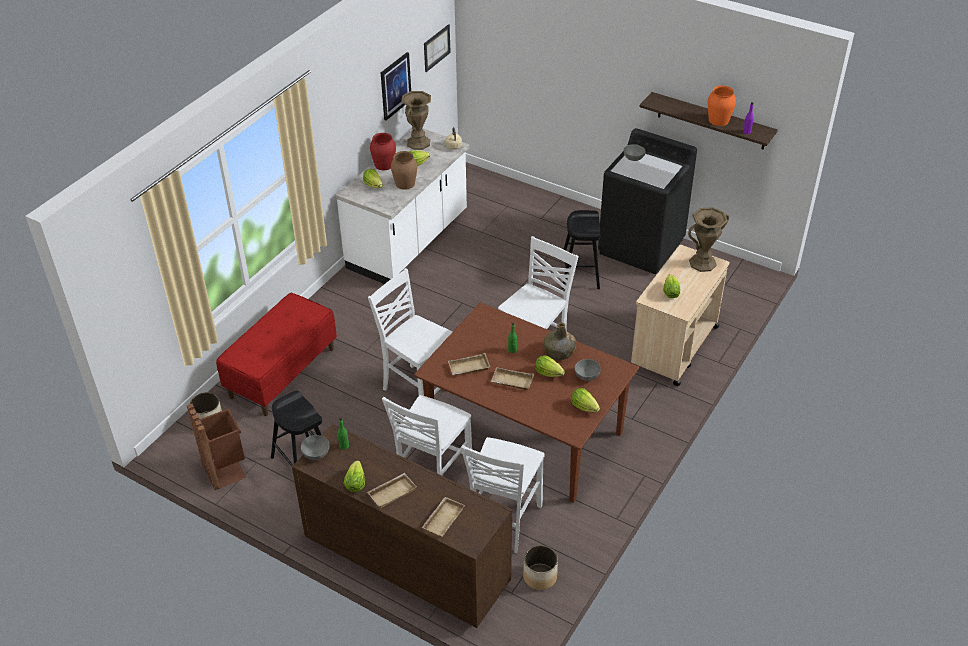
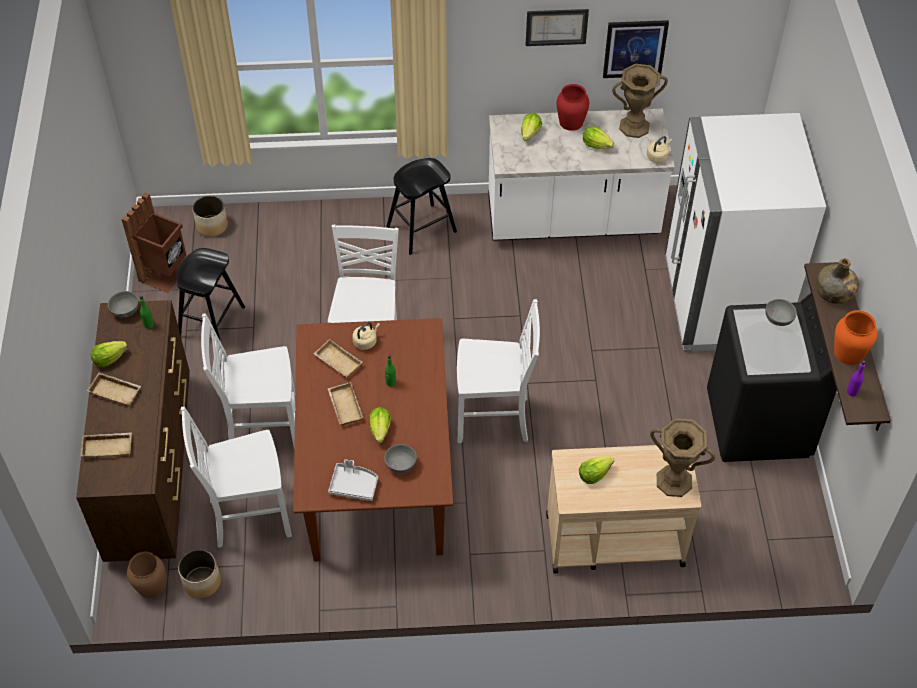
camera: 55 degrees right, 10 degrees up
red bench [216,293,337,416] -> none
brown vase [391,151,417,190] -> brown vase moved to [127,552,165,598]
picture [424,24,451,72] -> picture moved to [526,9,589,46]
green bottle [544,322,576,360] -> green bottle moved to [816,258,859,304]
black stool [561,210,600,289] -> black stool moved to [386,158,457,255]
lettuce [571,388,600,412] -> grey tray [328,459,378,501]
none -> beige kettle [352,322,380,350]
none -> white fridge [665,113,826,351]

